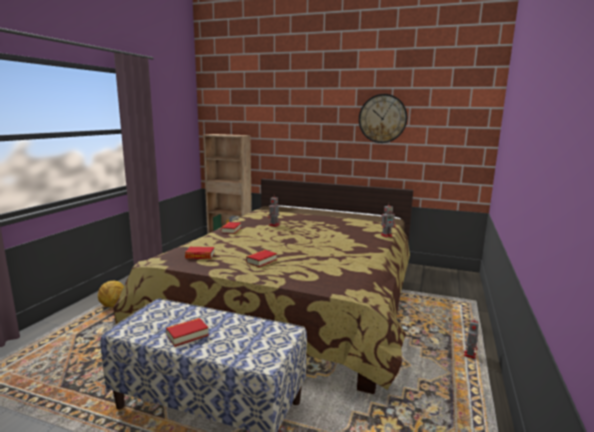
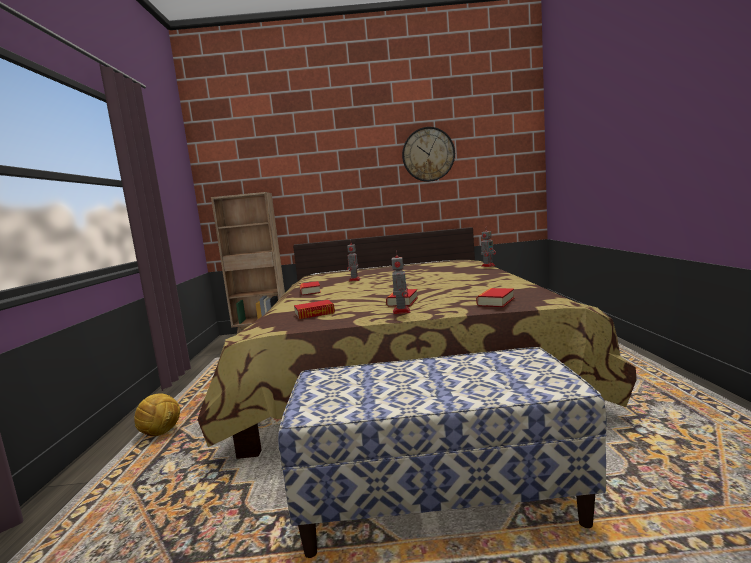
camera: 20 degrees left, 5 degrees down
book [166,318,209,347] -> book moved to [476,288,514,307]
toy robot [464,319,479,359] -> toy robot moved to [392,250,410,314]

